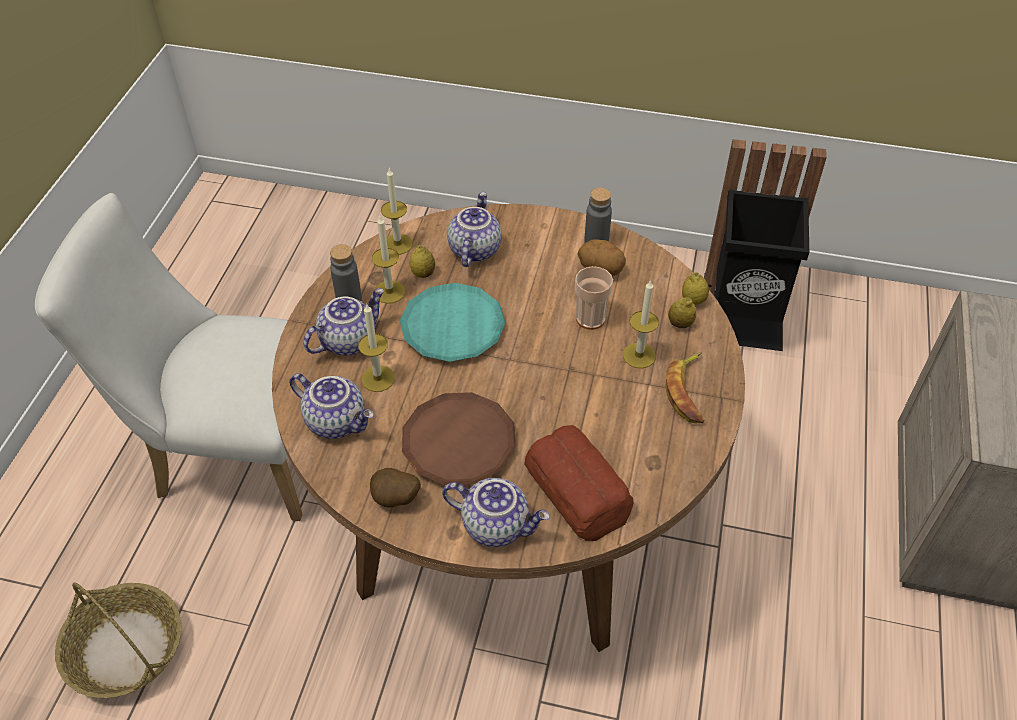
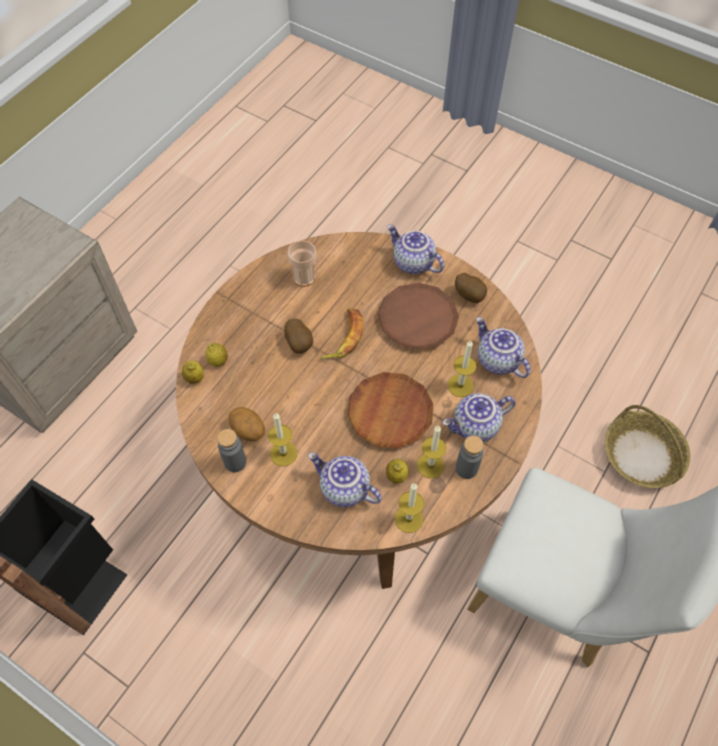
camera: 160 degrees left, 10 degrees up
turquoise plate [400,283,506,362] -> brown plate [347,372,433,449]
teapot [447,192,501,267] -> teapot turned 90 degrees clockwise [308,452,382,507]
bread [524,425,634,541] -> none
cup [575,266,613,330] -> cup moved to [288,241,316,287]
candle [623,280,659,368] -> candle moved to [268,413,297,466]
banana [666,352,705,423] -> banana moved to [319,308,363,359]
none -> potato [284,318,313,354]

